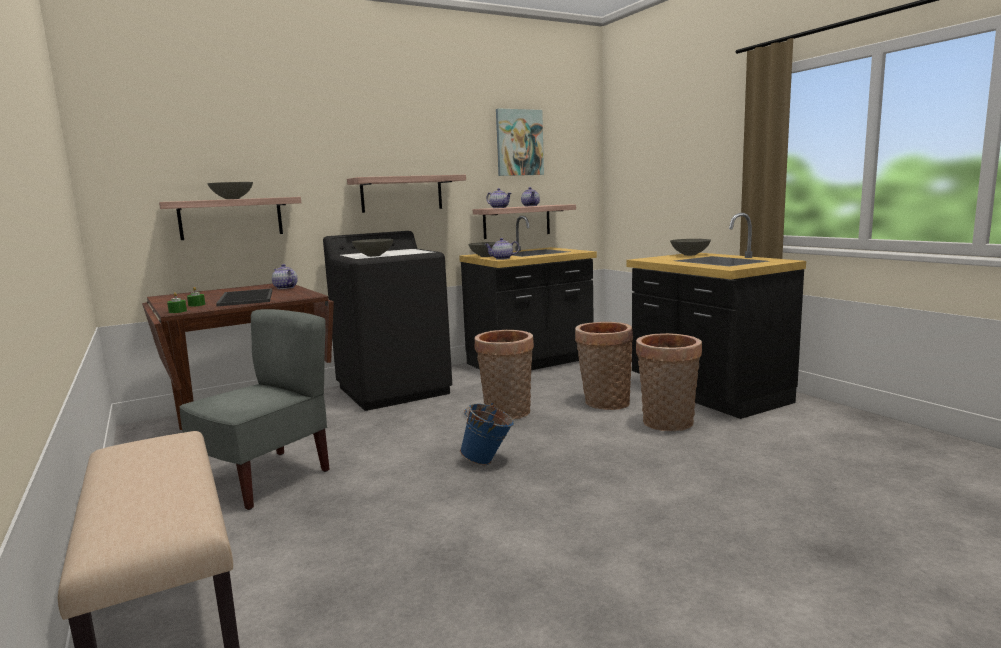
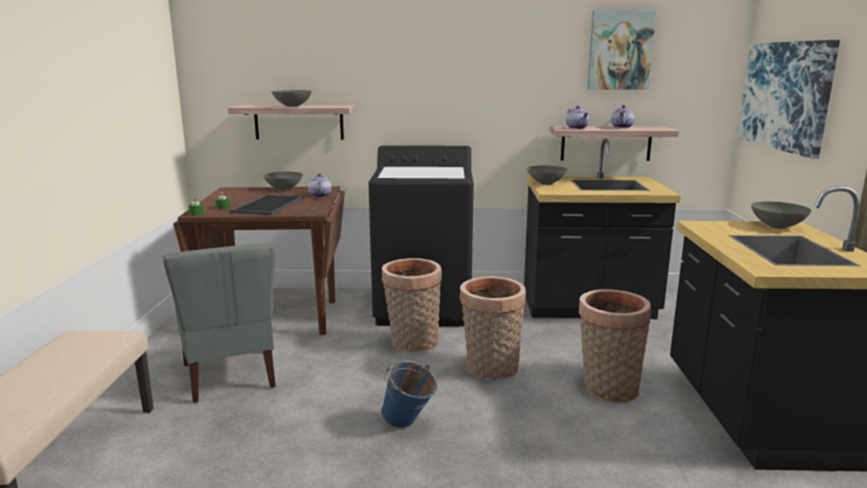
camera: 30 degrees right, 5 degrees up
grey chair [179,309,330,510] -> grey chair turned 90 degrees clockwise [162,243,276,403]
shelf [347,175,466,213] -> none
grey bowl [352,239,394,257] -> grey bowl moved to [263,172,303,190]
teapot [484,238,520,260] -> none
basket [636,333,702,431] -> basket moved to [381,258,442,352]
none -> picture [737,40,840,159]

